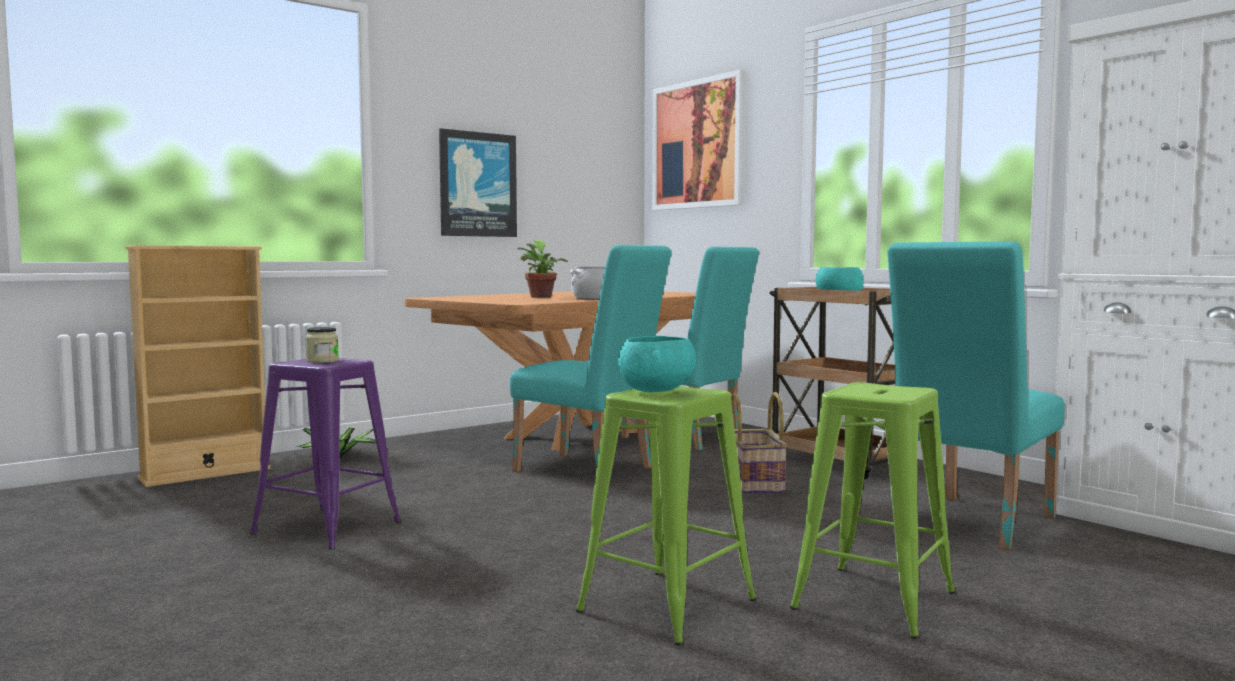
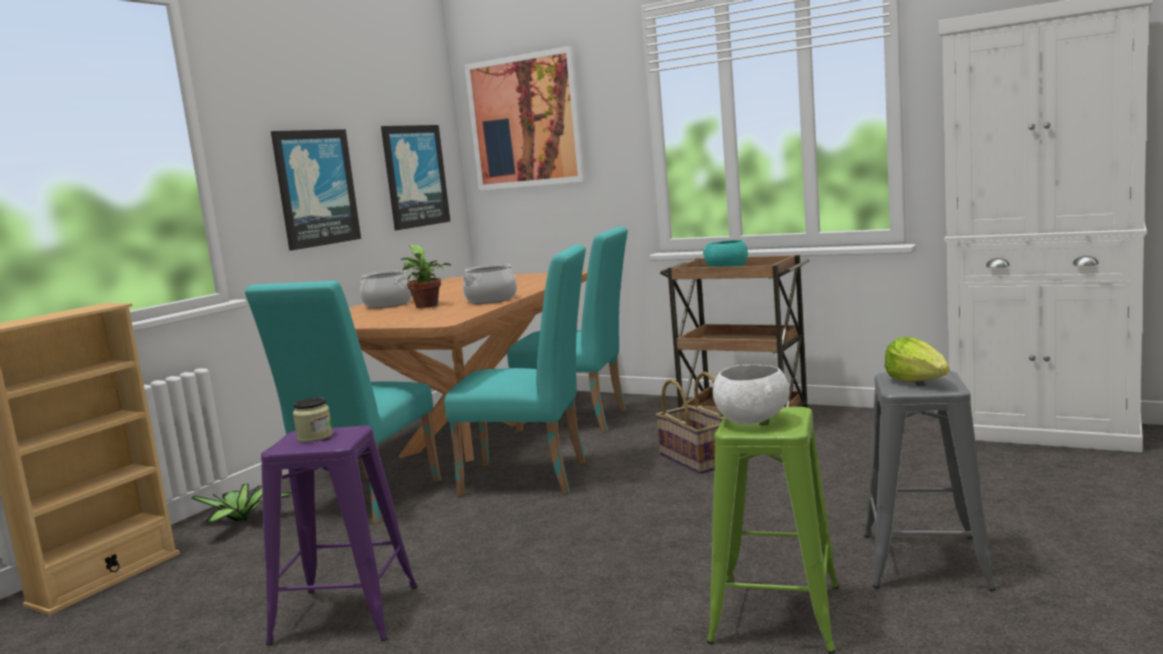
camera: 20 degrees left, 5 degrees up
turquoise bowl [618,336,696,392] -> white bowl [712,365,790,424]
green stool [790,382,956,639] -> grey stool [864,371,996,591]
turquoise chair [887,241,1065,551] -> turquoise chair moved to [245,281,441,524]
none -> cooking pot [360,270,412,308]
none -> picture [381,125,450,230]
none -> lettuce [884,337,949,382]

